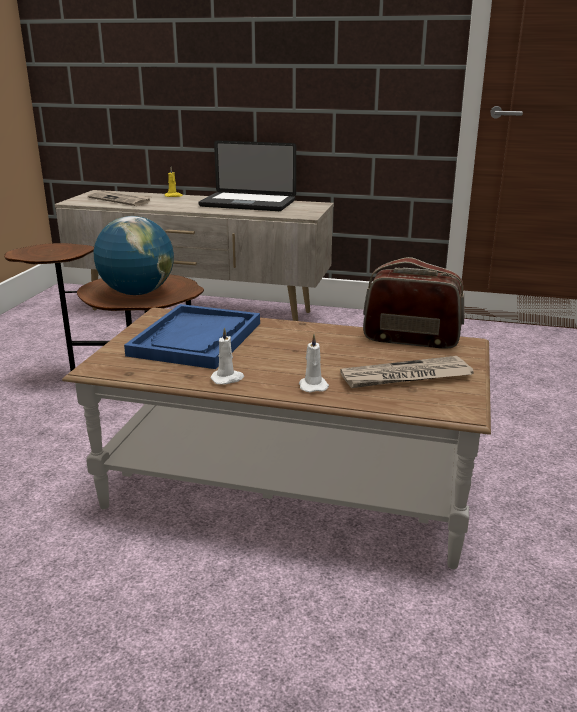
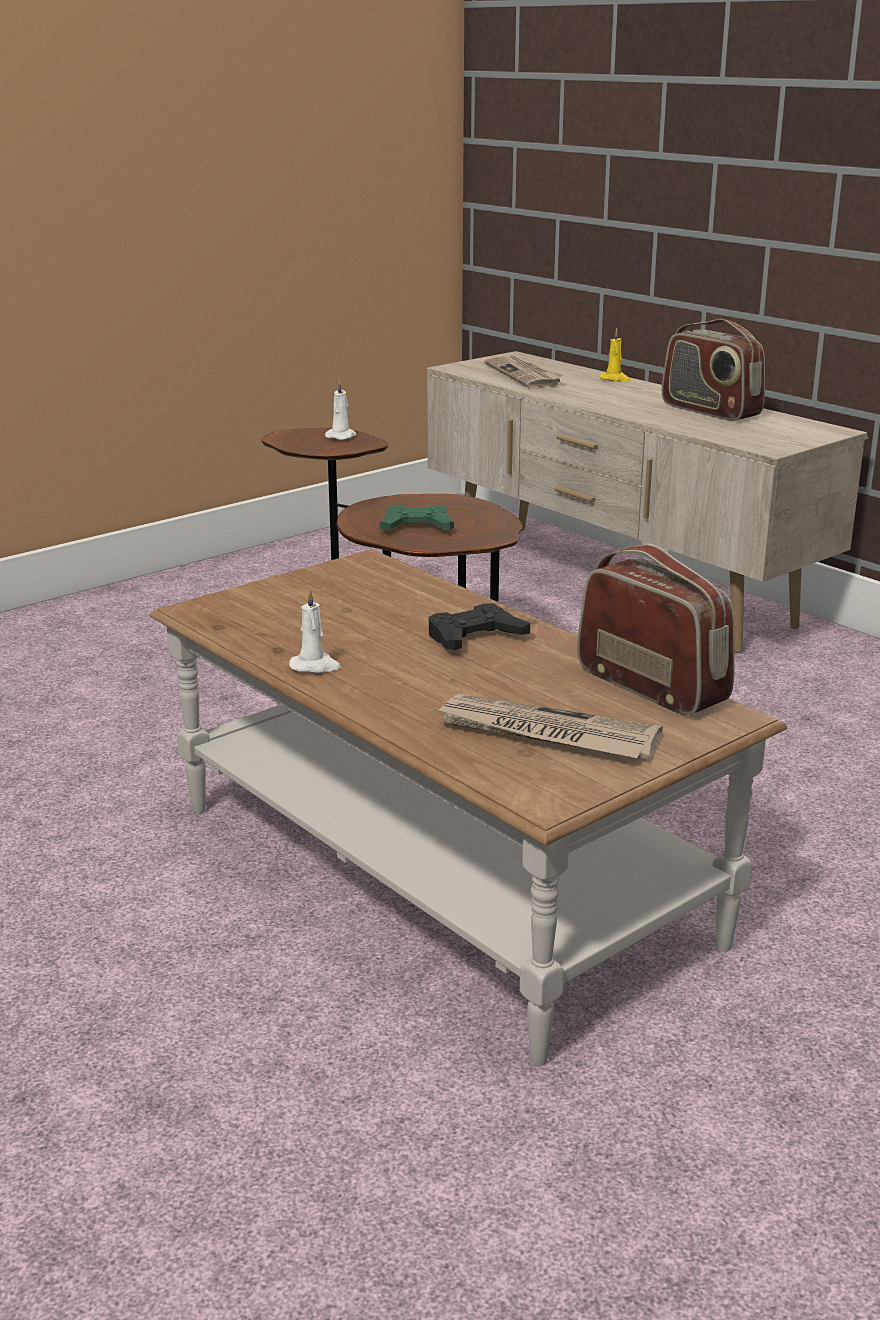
camera: 35 degrees right, 0 degrees up
globe [94,216,174,295] -> green game controller [380,505,454,530]
blue tray [124,304,260,369] -> none
laptop [199,140,296,211] -> radio [662,319,765,421]
white candle [299,334,329,393] -> white candle moved to [325,380,356,440]
none -> black game controller [429,604,530,650]

